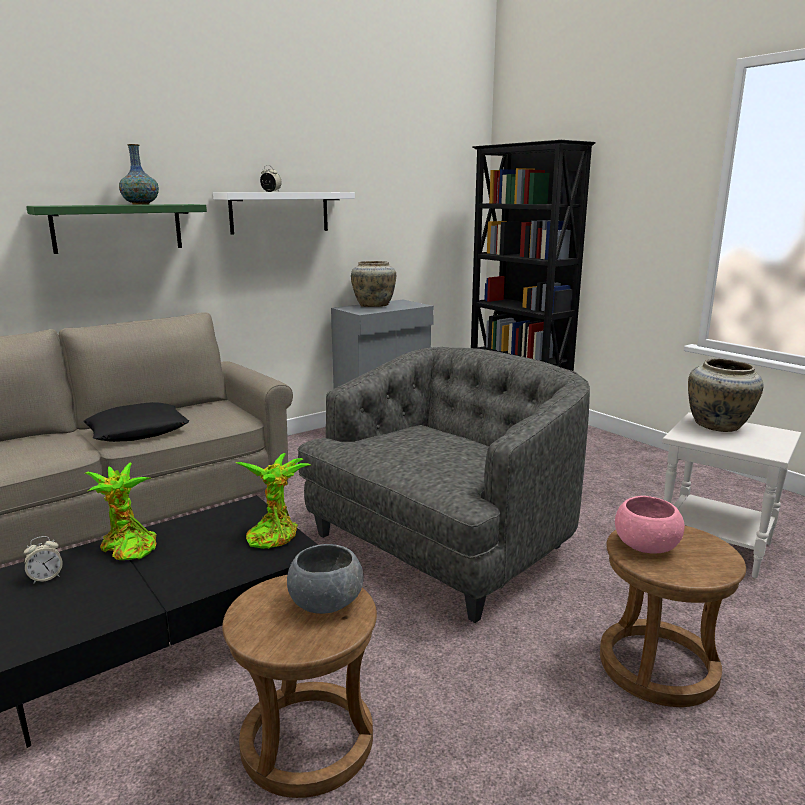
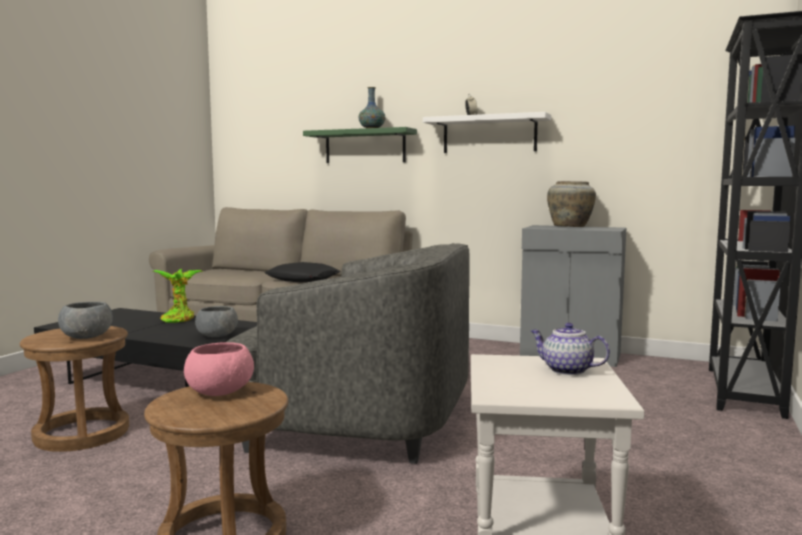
camera: 60 degrees right, 10 degrees down
alarm clock [24,536,63,584] -> none
potted plant [236,453,311,549] -> grey bowl [195,306,238,337]
beige vase [688,359,764,432] -> teapot [531,323,610,375]

